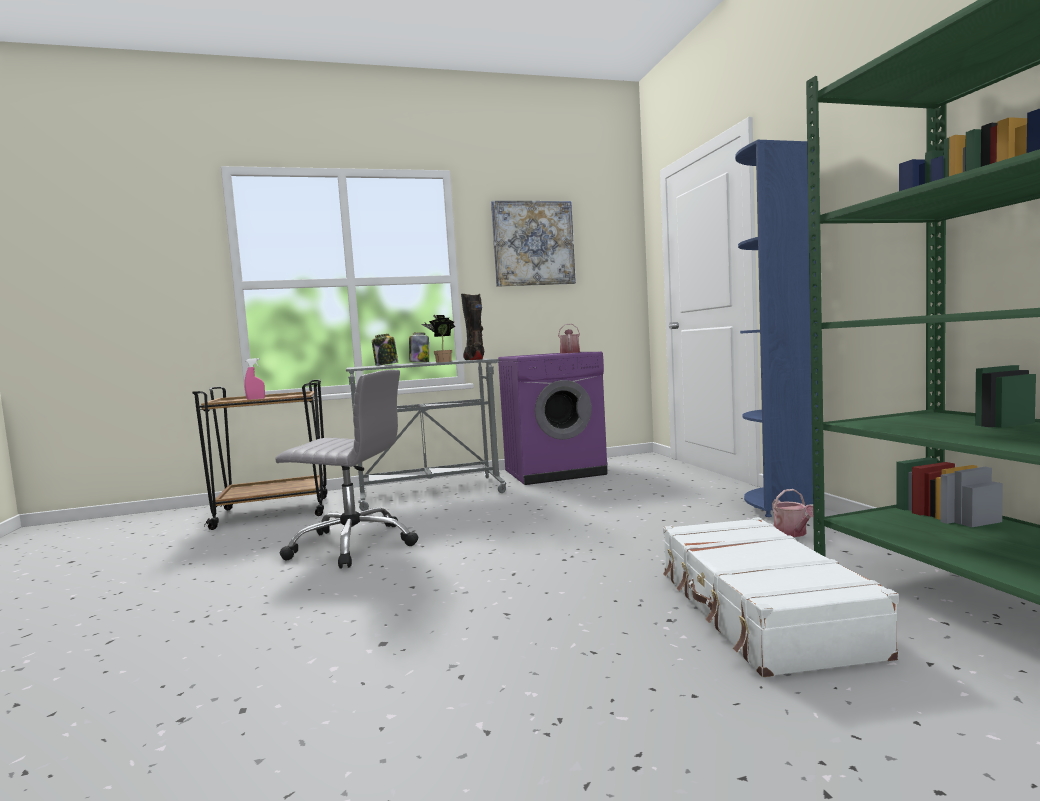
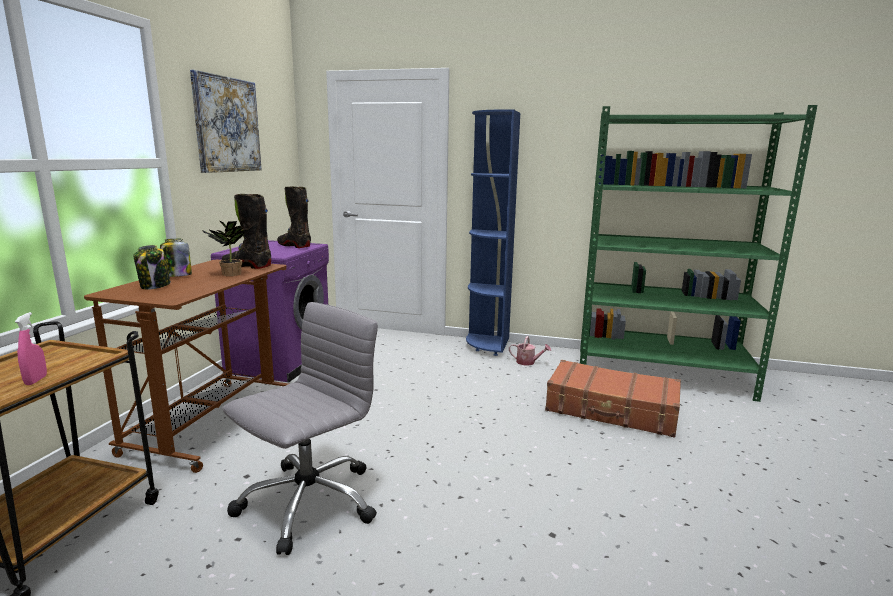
camera: 60 degrees left, 10 degrees up
grey desk [346,359,506,511] -> brown desk [84,260,289,473]
watering can [558,324,580,354] -> black boot [277,186,311,248]
white suitcase [663,517,899,677] -> brown suitcase [545,360,681,438]

